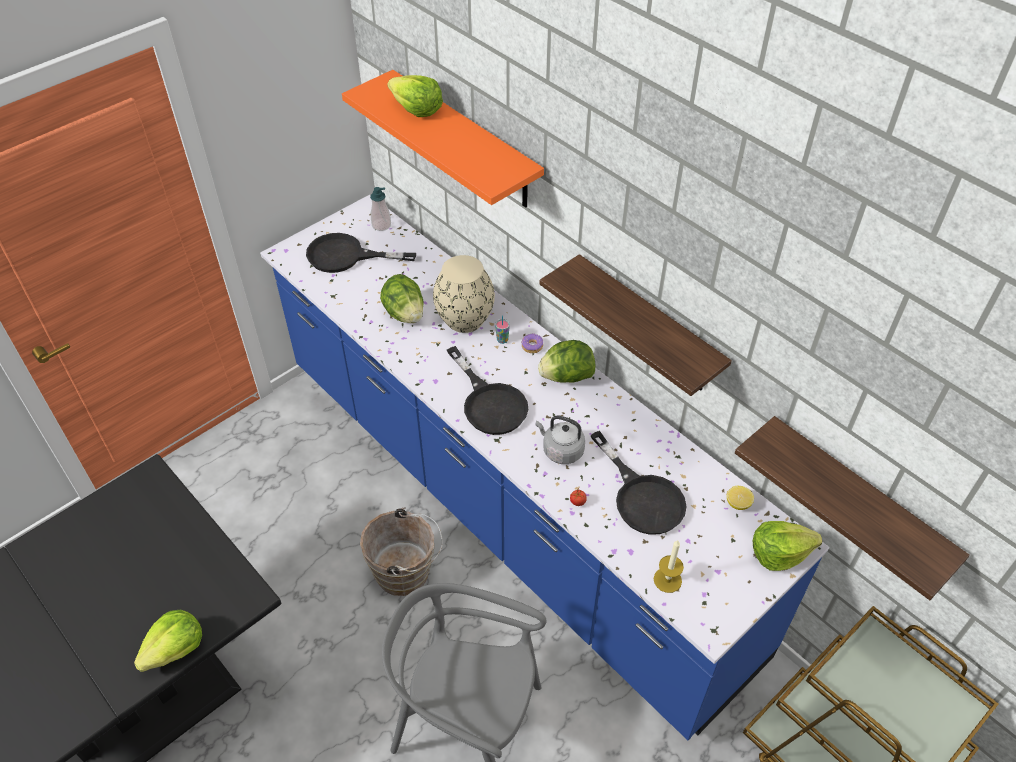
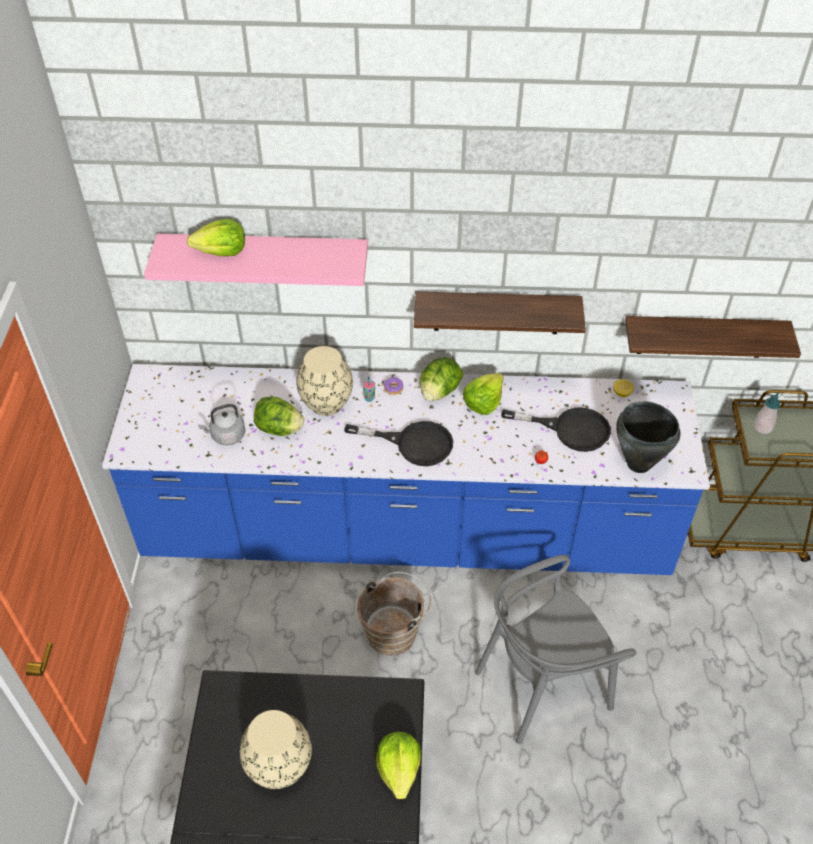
camera: 45 degrees left, 0 degrees up
black frying pan [306,233,416,273] -> none
orange shelf [342,70,544,207] -> pink shelf [144,234,368,286]
soap dispenser [370,187,391,231] -> soap dispenser moved to [753,392,780,434]
grey kettle [536,415,585,464] -> grey kettle moved to [198,404,245,445]
candle [654,540,684,593] -> black cooking pot [616,401,680,473]
lettuce [753,521,822,571] -> lettuce moved to [463,373,504,415]
none -> beige vase [240,710,312,789]

